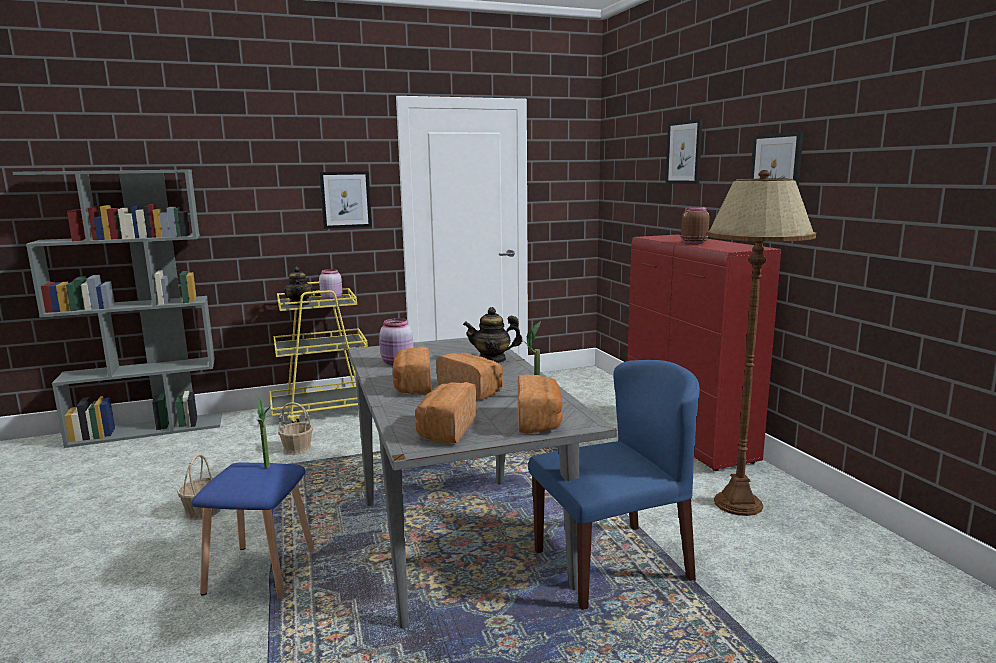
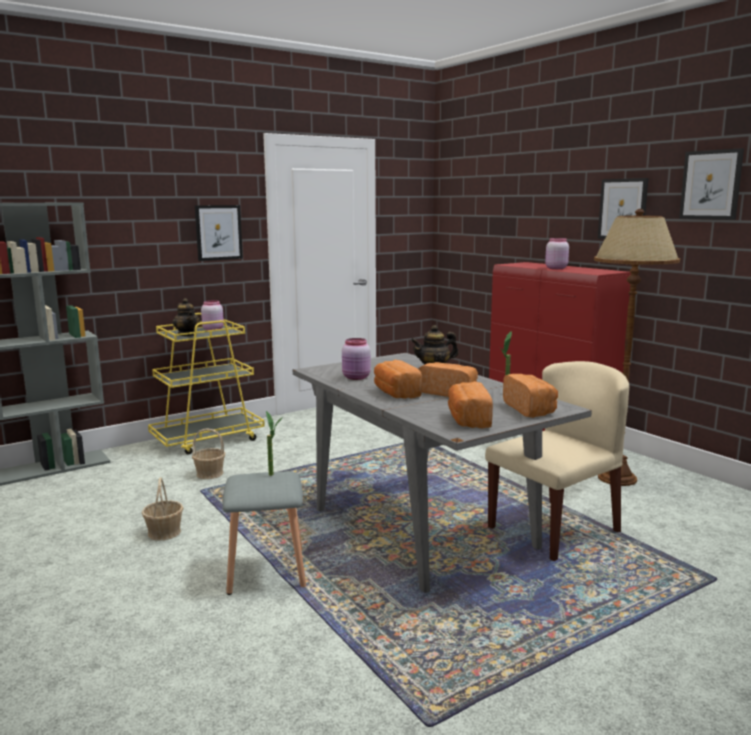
camera: 15 degrees left, 0 degrees up
blue stool [192,463,315,599] -> grey stool [223,471,306,595]
blue chair [528,360,700,610] -> beige chair [485,361,629,561]
picture [665,119,703,184] -> picture moved to [679,148,744,220]
brown jar [681,207,710,244] -> pink jar [545,238,569,269]

